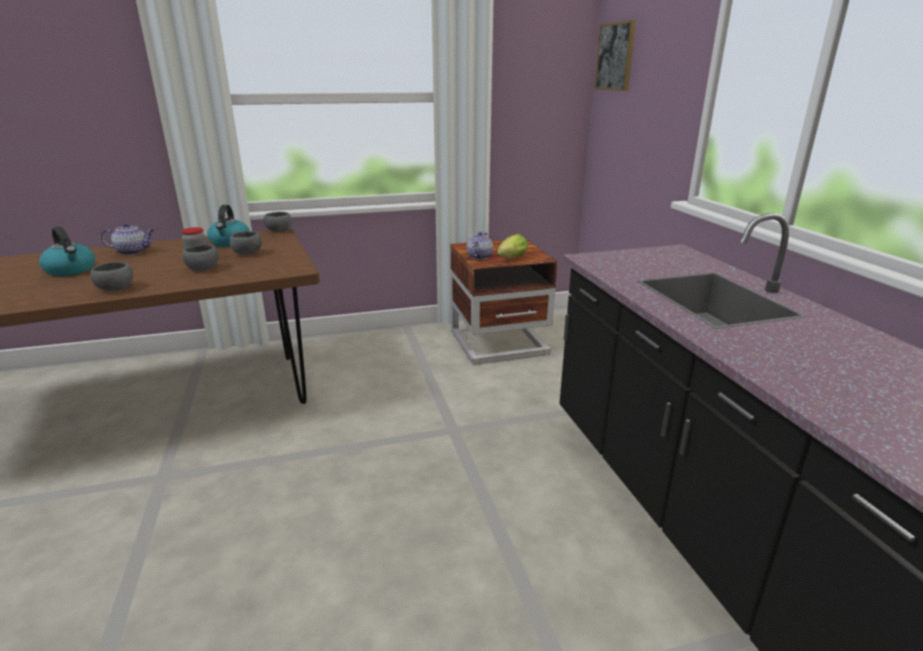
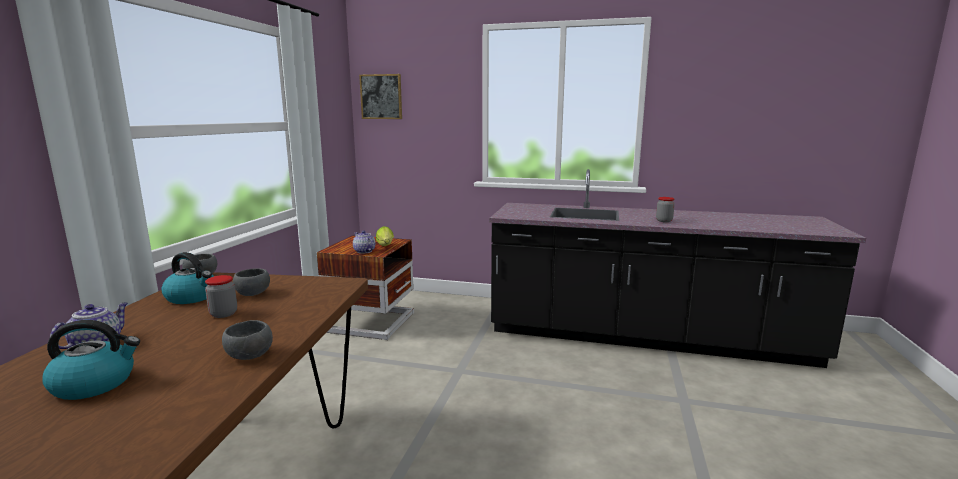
camera: 60 degrees left, 10 degrees down
grey bowl [182,245,219,271] -> none
none -> jar [656,197,675,222]

